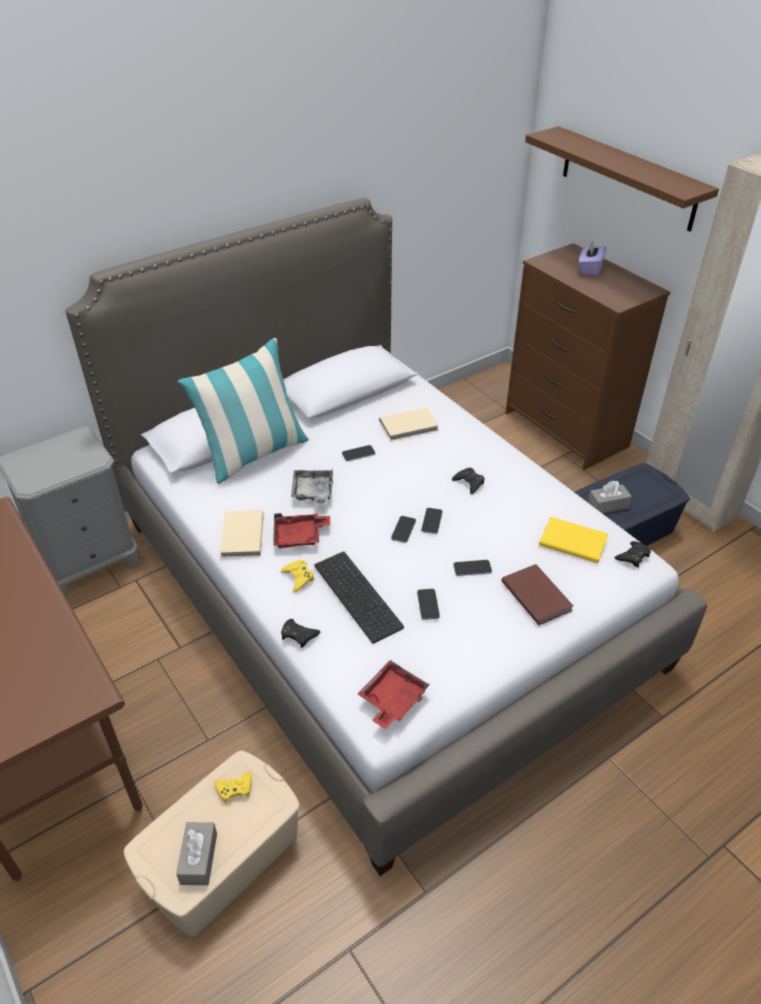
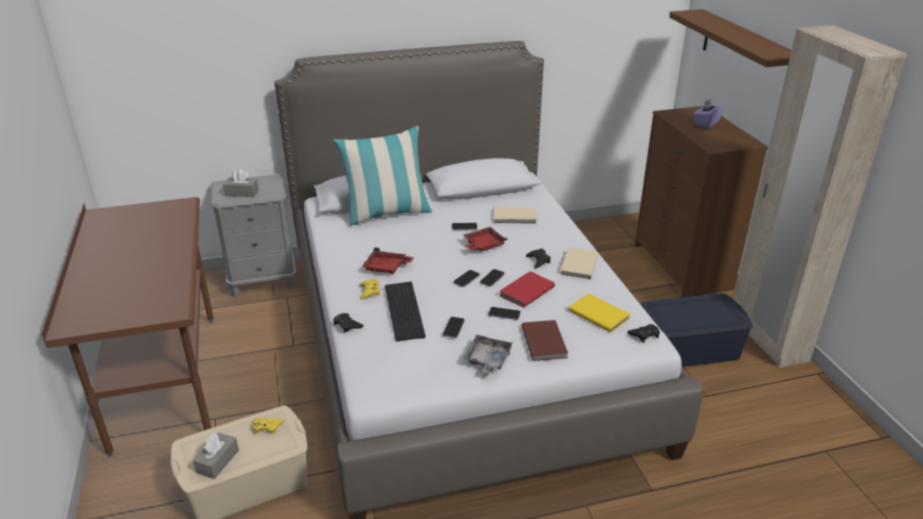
camera: 20 degrees right, 10 degrees down
beige book [220,510,264,558] -> beige book moved to [560,247,598,280]
grey tray [291,468,333,505] -> grey tray moved to [463,335,513,374]
red tray [358,660,430,729] -> red tray moved to [463,227,508,251]
grey tissue box [588,481,632,513] -> grey tissue box moved to [223,169,259,197]
none -> red book [499,271,555,308]

